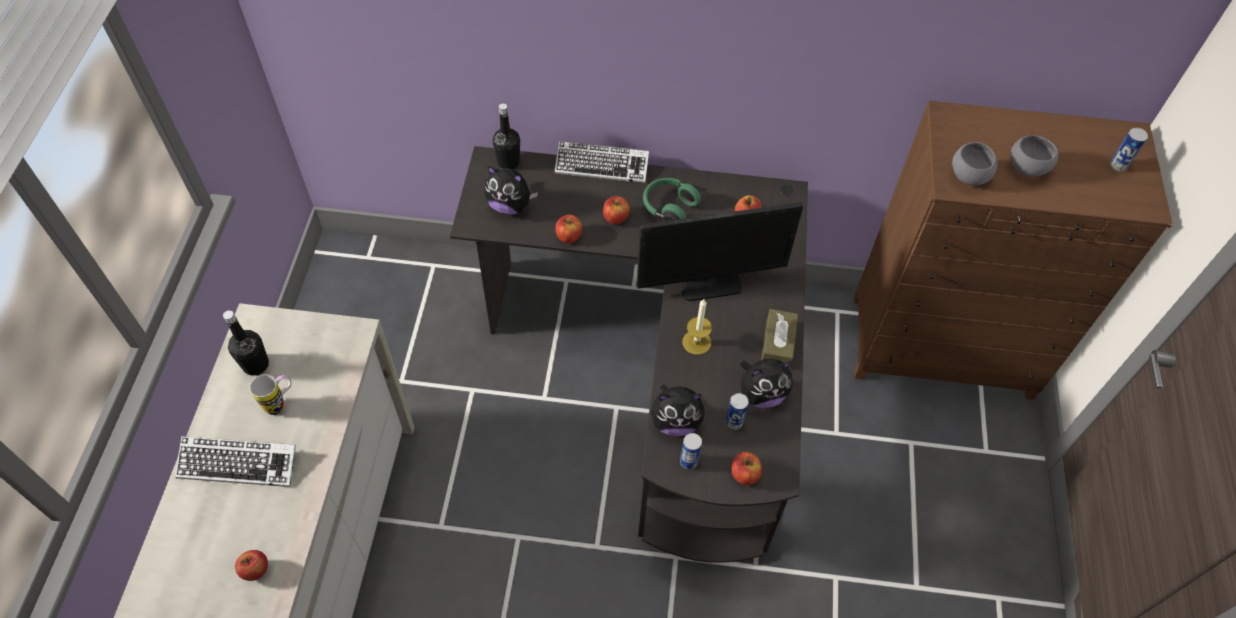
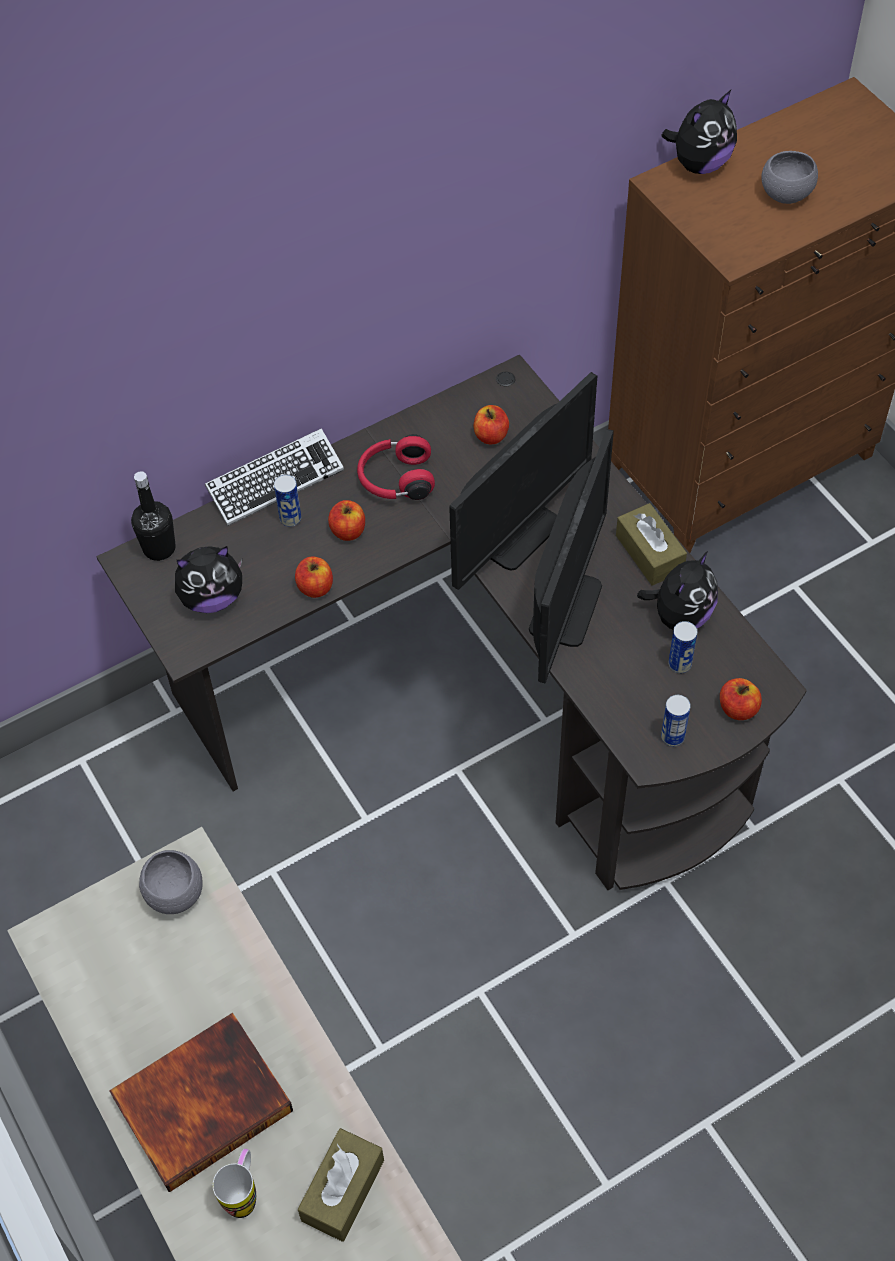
camera: 35 degrees left, 0 degrees up
keyboard [175,436,296,487] -> book [109,1013,293,1192]
black bottle [223,310,269,376] -> none
apple [235,550,268,581] -> brown tissue box [298,1128,384,1242]
mug [250,375,291,415] -> mug moved to [213,1149,256,1218]
green headphones [643,178,701,221] -> red headphones [357,434,435,500]
plush toy [651,384,707,436] -> plush toy moved to [662,90,737,174]
candle [683,299,712,355] -> monitor [529,429,614,683]
grey bowl [952,142,997,186] -> grey bowl moved to [139,850,203,914]
can [1110,128,1148,172] -> can moved to [274,475,301,527]

